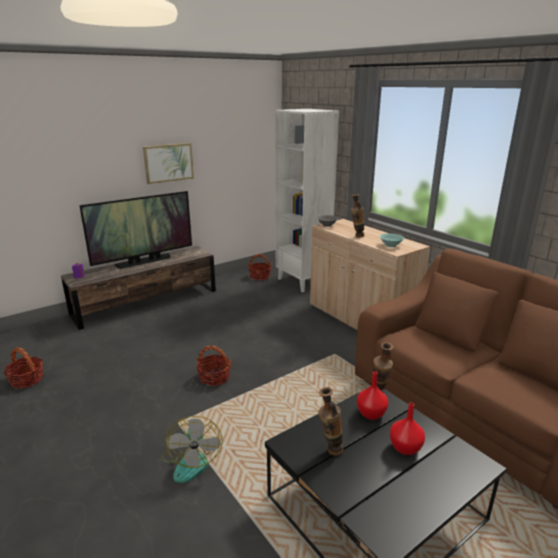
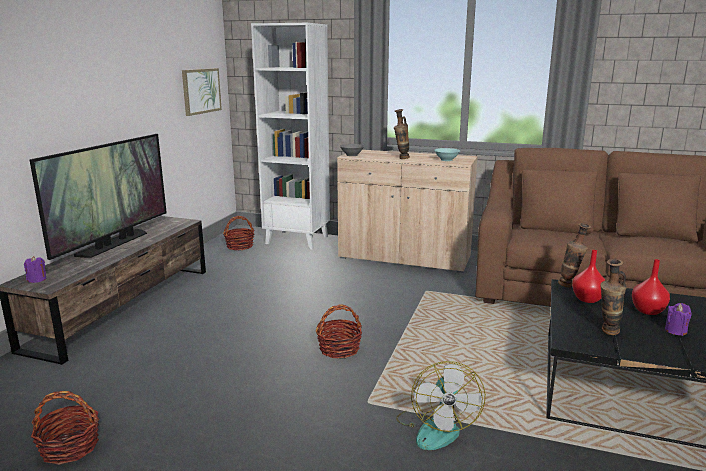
camera: 35 degrees left, 5 degrees down
picture [143,143,194,184] -> picture moved to [182,68,222,116]
fan [161,416,222,483] -> fan turned 45 degrees clockwise [396,361,486,450]
none -> purple candle [665,303,692,336]

